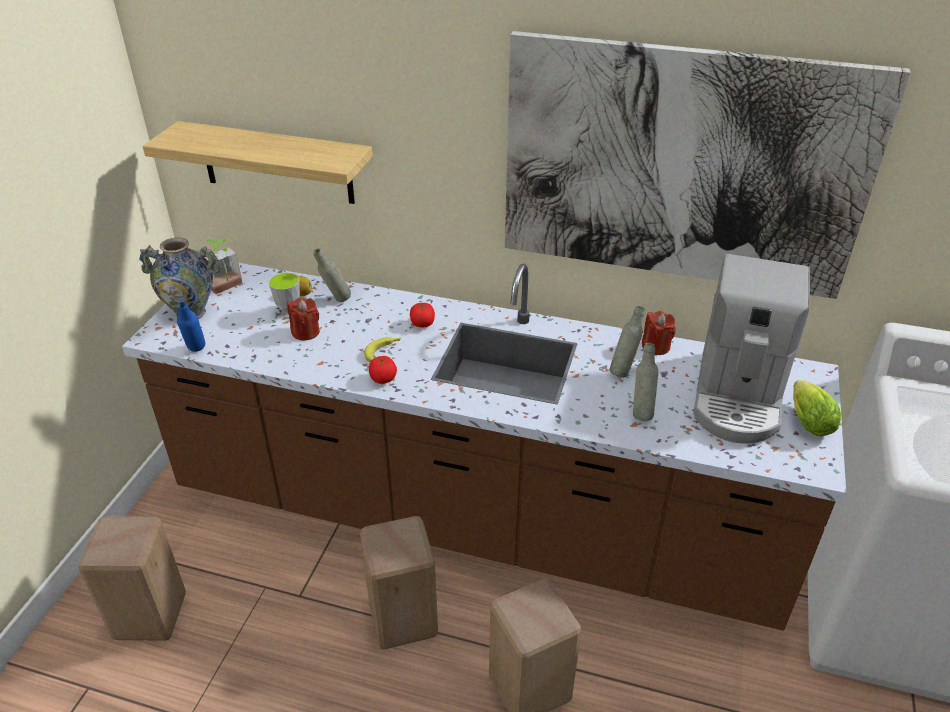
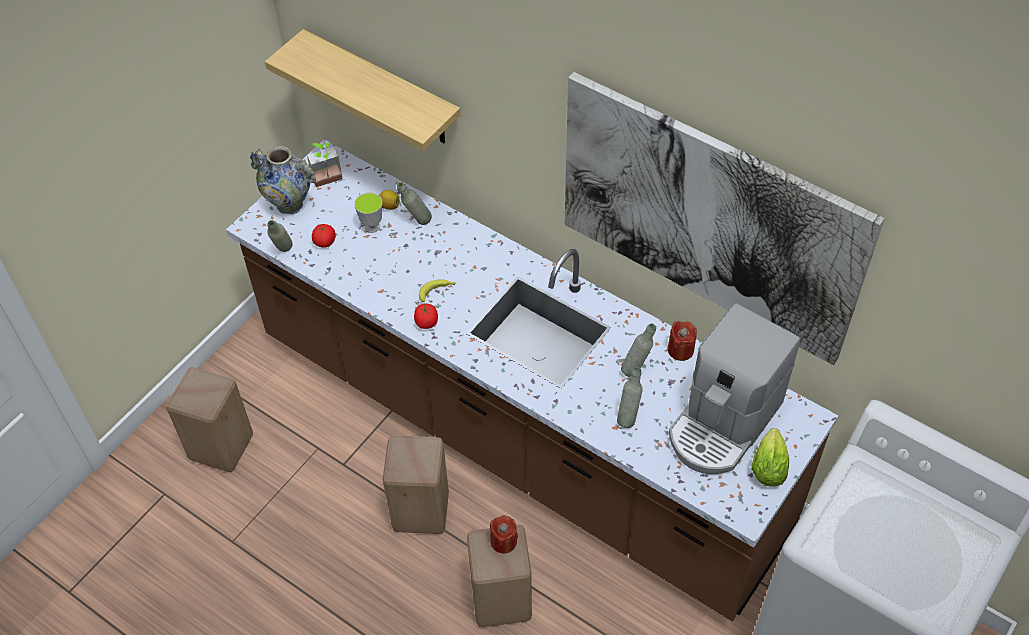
camera: 20 degrees right, 15 degrees up
blue bottle [177,302,205,352] -> grey bottle [267,220,292,252]
red candle [287,298,320,340] -> red candle moved to [490,515,518,553]
tomato [410,303,435,327] -> tomato moved to [312,224,336,248]

